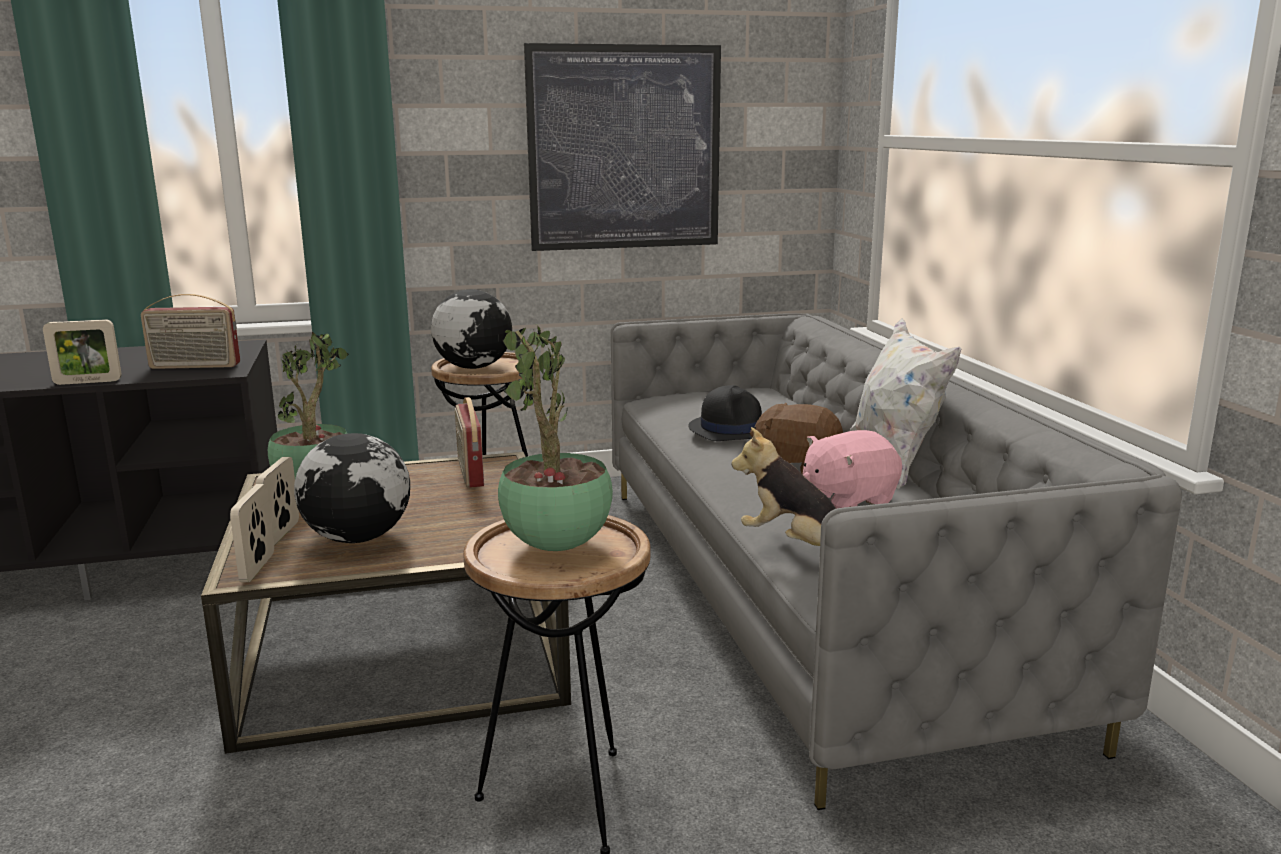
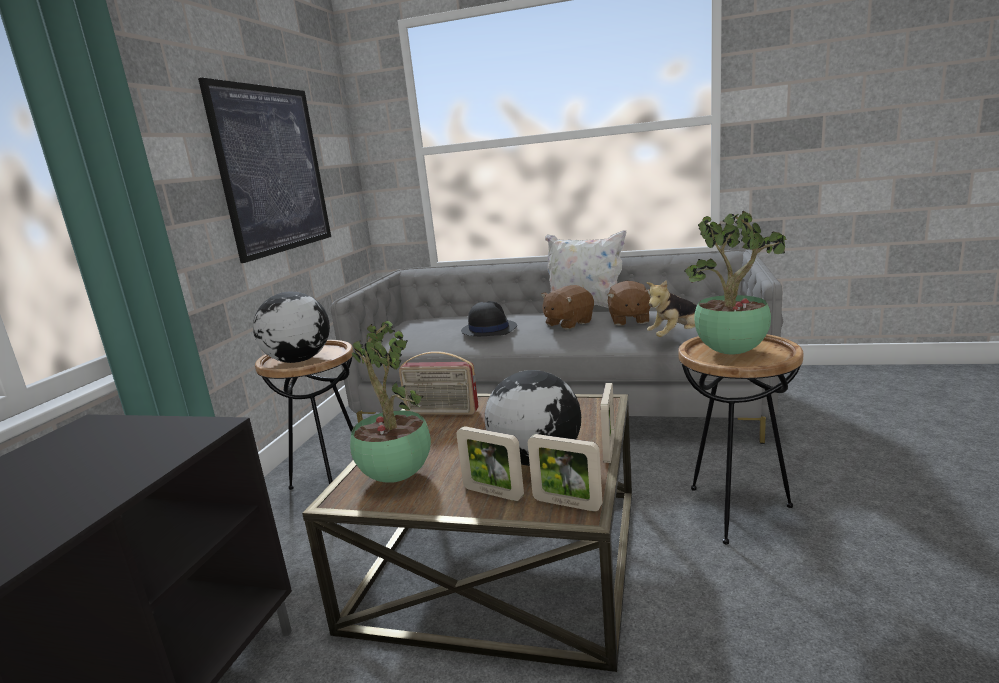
camera: 60 degrees left, 0 degrees up
picture frame [43,319,122,385] -> picture frame moved to [601,383,615,463]
radio [141,294,240,369] -> none
pink plush toy [803,430,902,509] -> brown plush toy [607,281,650,326]

